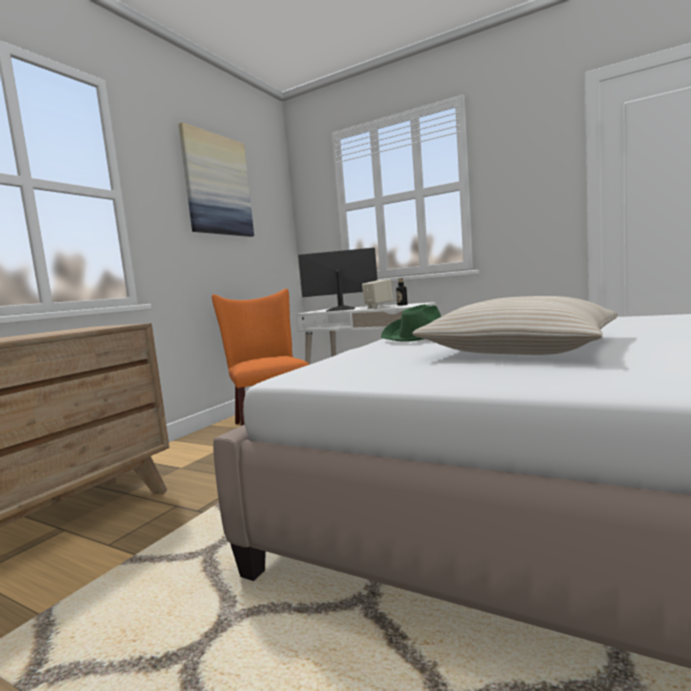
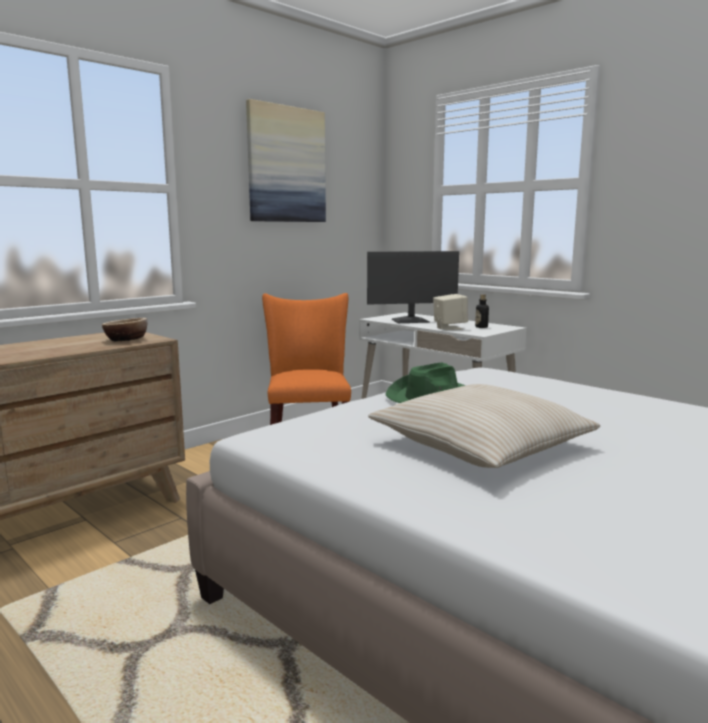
camera: 15 degrees right, 5 degrees up
monitor [298,248,377,312] -> monitor turned 150 degrees clockwise [367,251,459,323]
none -> bowl [102,318,147,341]

